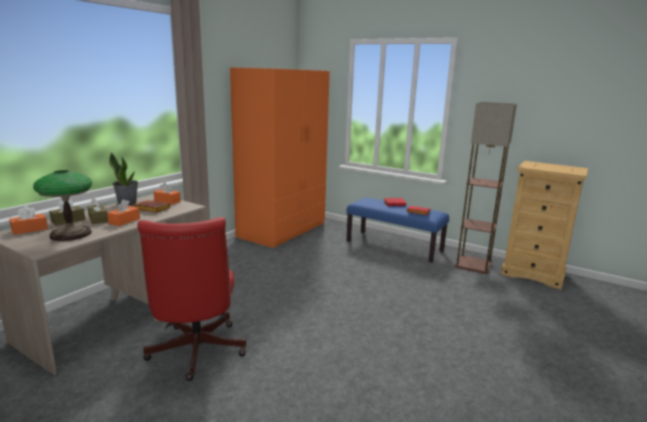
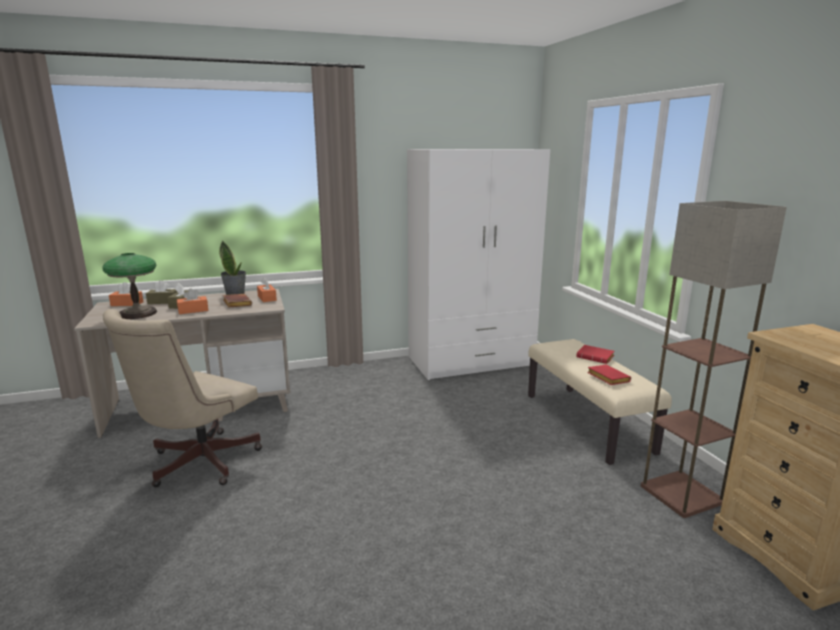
camera: 40 degrees right, 0 degrees up
red office chair [138,217,246,381] -> beige office chair [103,309,262,487]
orange wardrobe [230,67,330,248] -> white wardrobe [407,149,550,380]
blue bench [346,198,449,263] -> beige bench [528,339,672,465]

